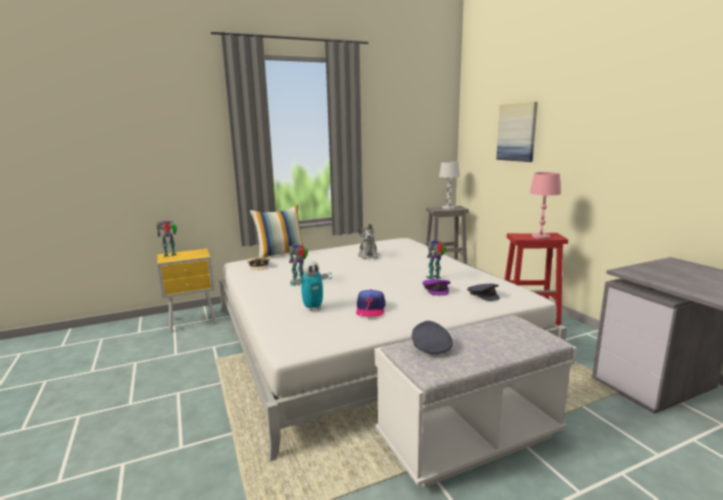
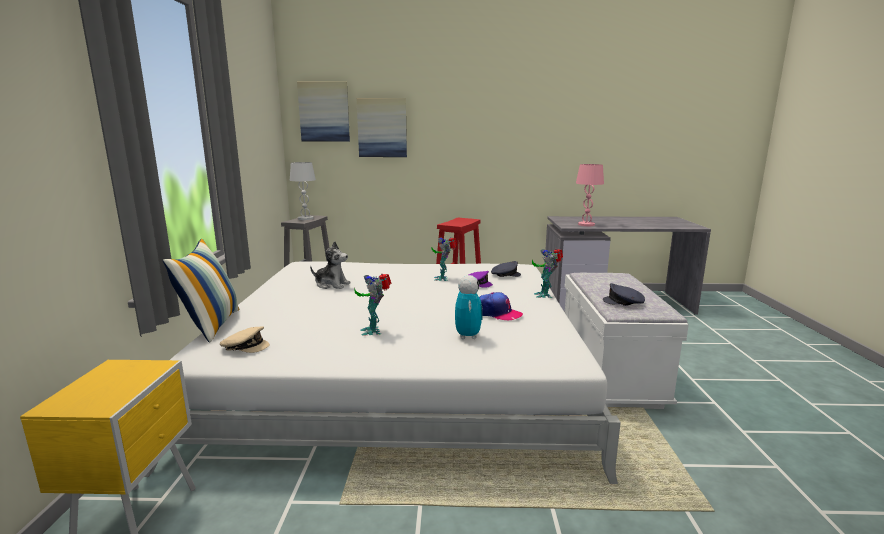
camera: 65 degrees left, 0 degrees up
toy robot [156,221,177,257] -> toy robot moved to [532,249,563,298]
pink table lamp [530,172,561,239] -> pink table lamp moved to [576,164,604,226]
none -> picture [297,81,350,142]

